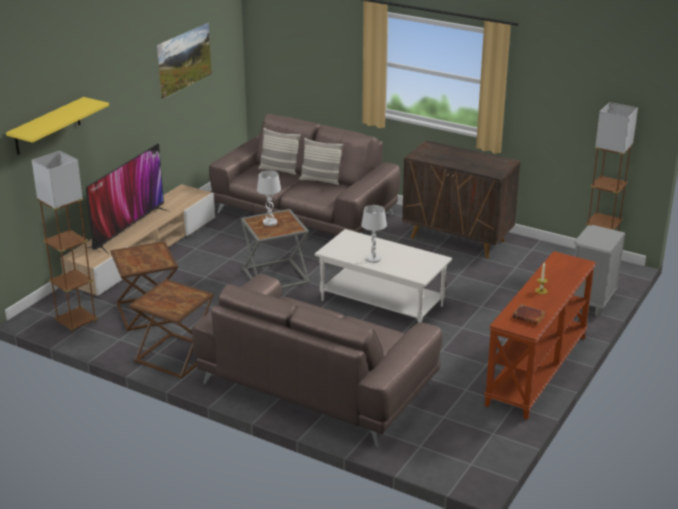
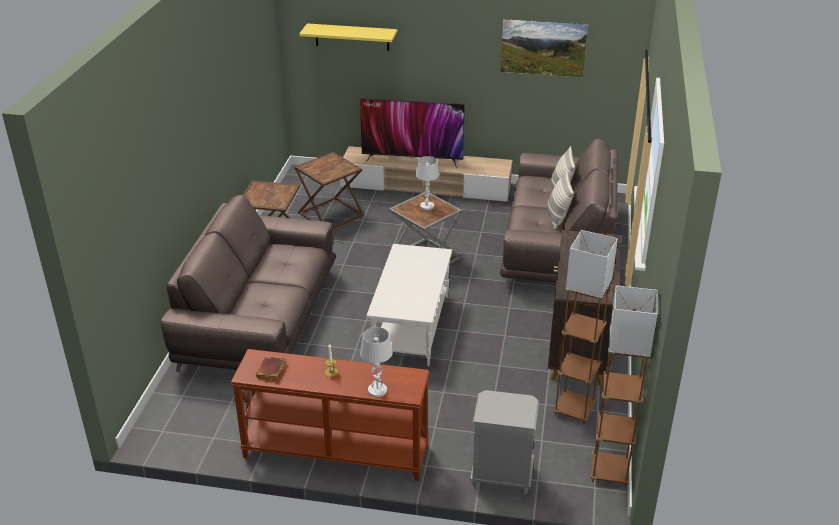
camera: 70 degrees right, 5 degrees up
brown floor lamp [32,151,98,334] -> brown floor lamp moved to [553,230,618,424]
white table lamp [361,205,387,263] -> white table lamp moved to [360,327,393,397]

